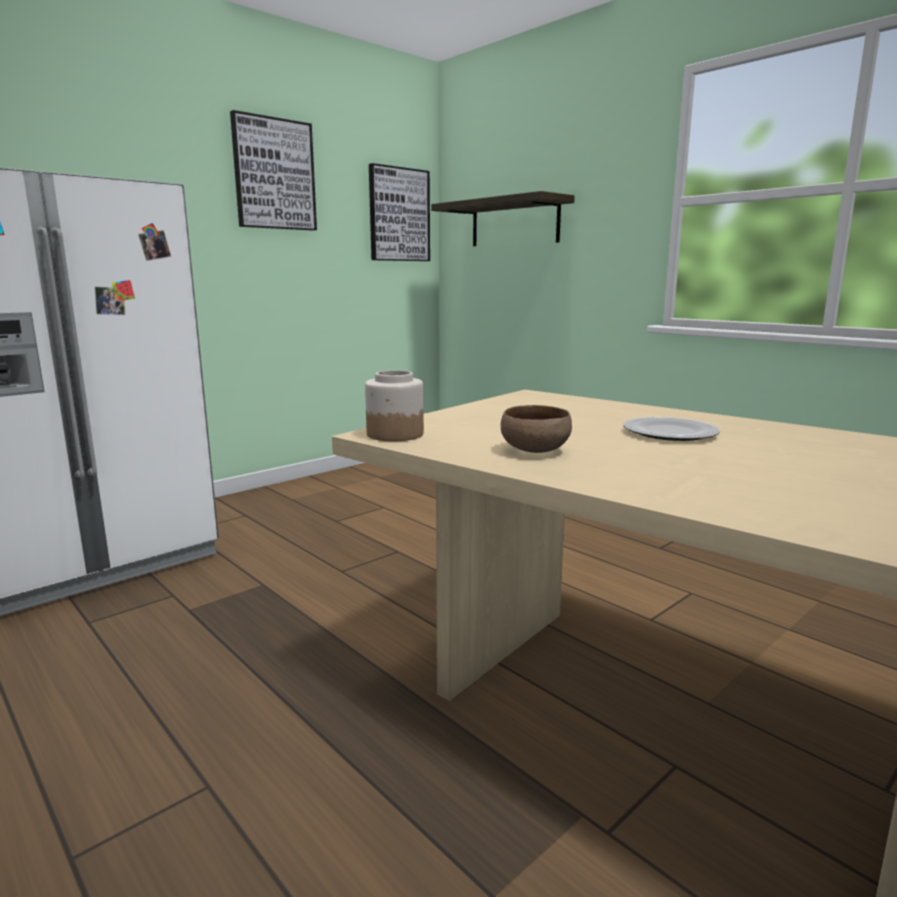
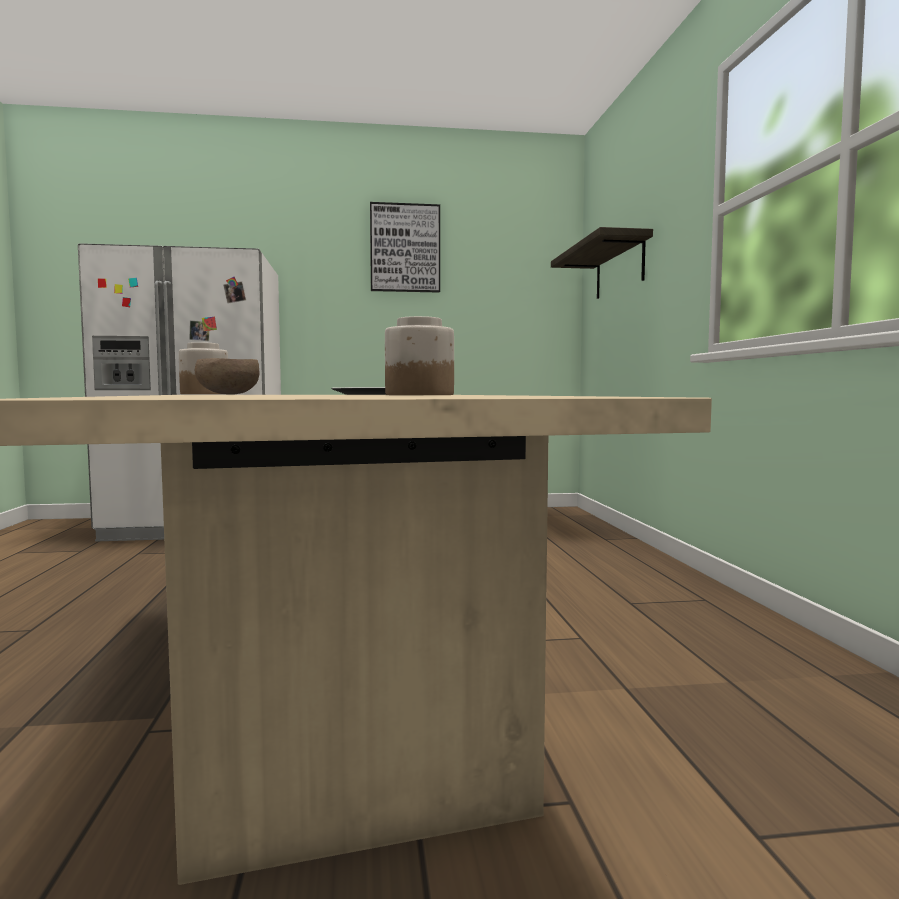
camera: 35 degrees right, 10 degrees down
picture [369,163,430,261] -> none
none -> jar [385,316,454,395]

